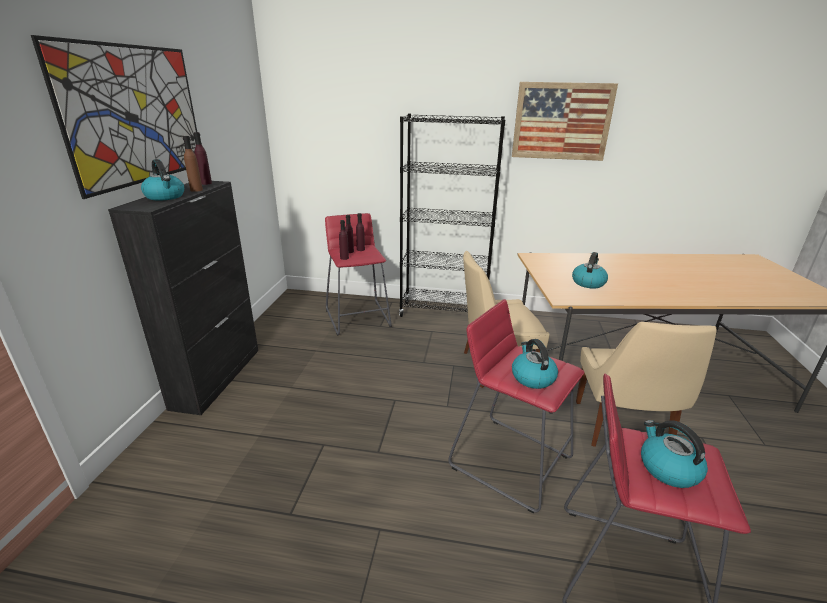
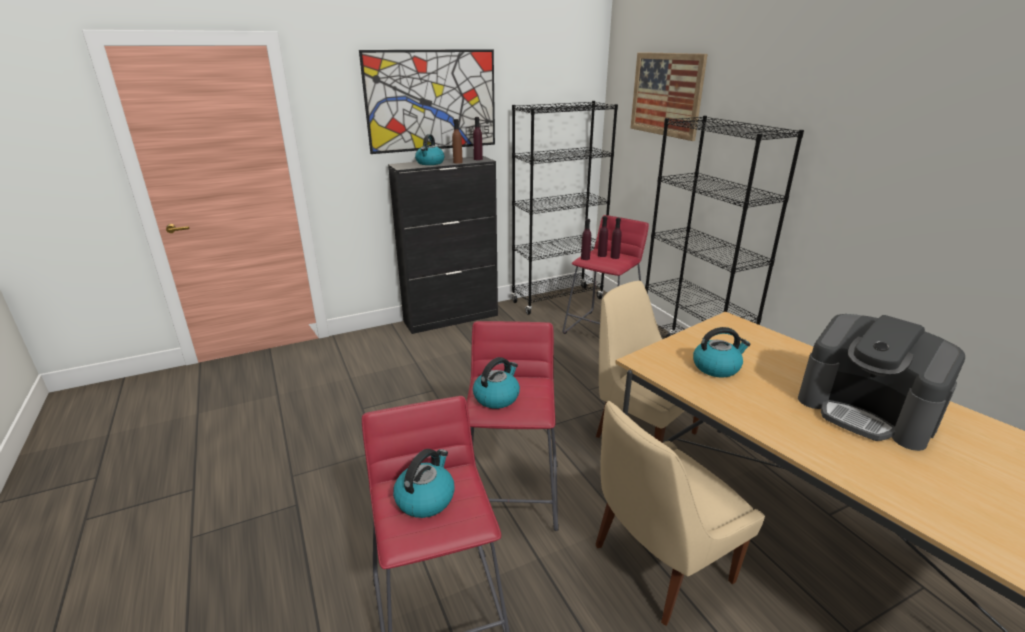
camera: 55 degrees right, 0 degrees up
picture [512,82,618,161] -> picture moved to [630,52,707,141]
none -> black bookcase [511,101,618,315]
none -> coffee machine [798,314,965,451]

